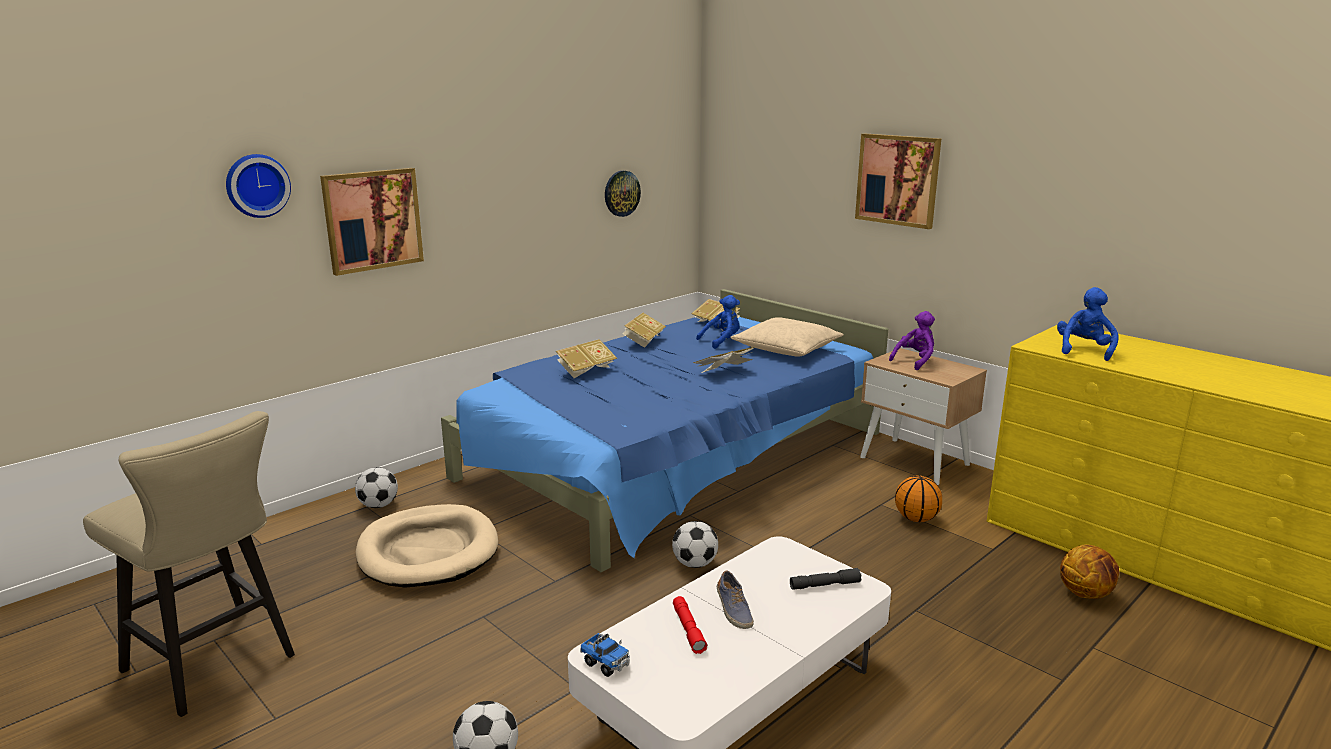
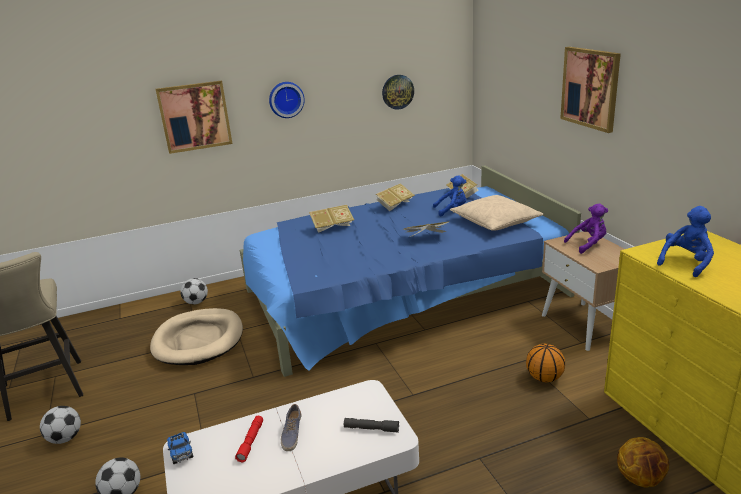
camera: 25 degrees right, 5 degrees up
wall clock [226,154,291,218] -> wall clock moved to [269,82,305,118]
football [672,521,718,568] -> football moved to [40,406,81,444]

